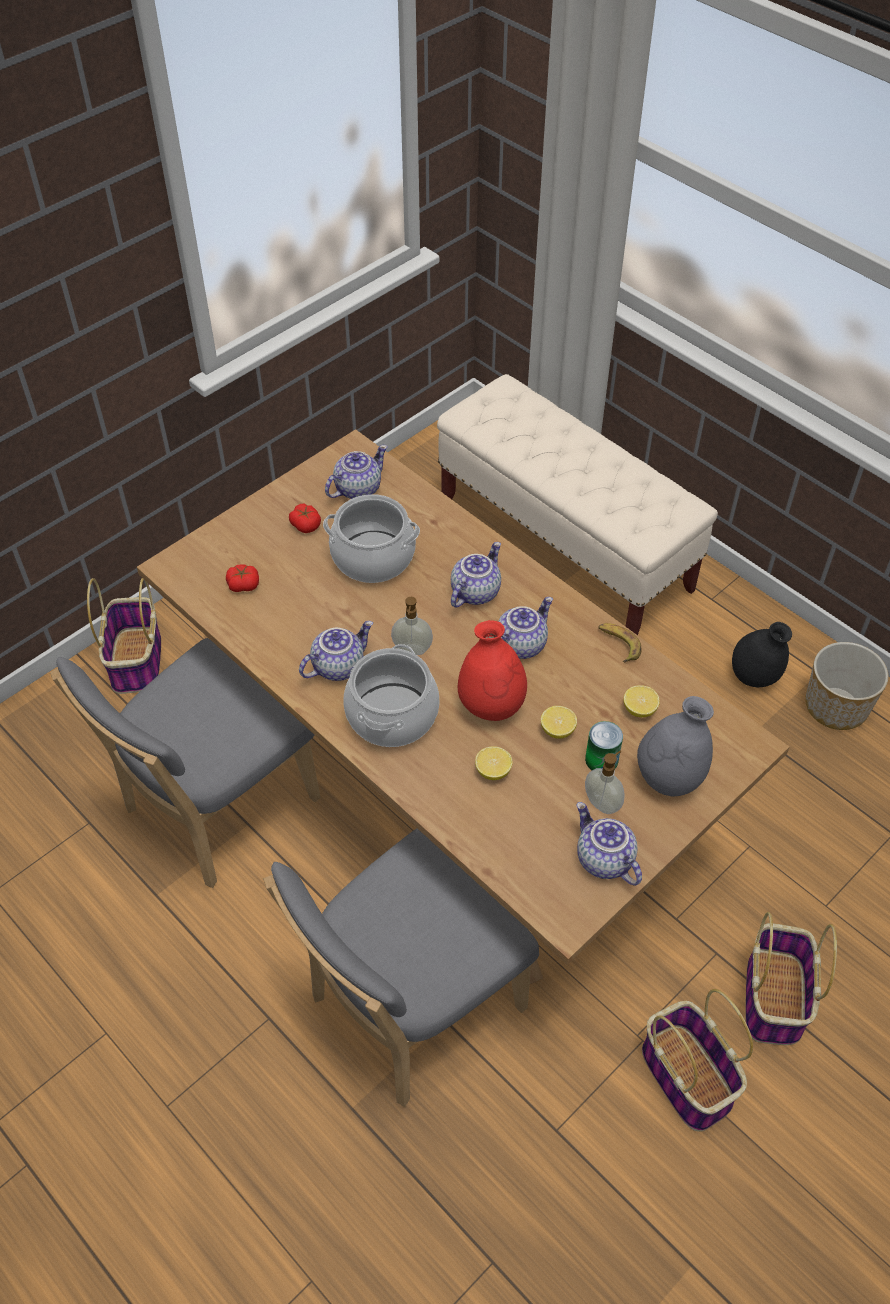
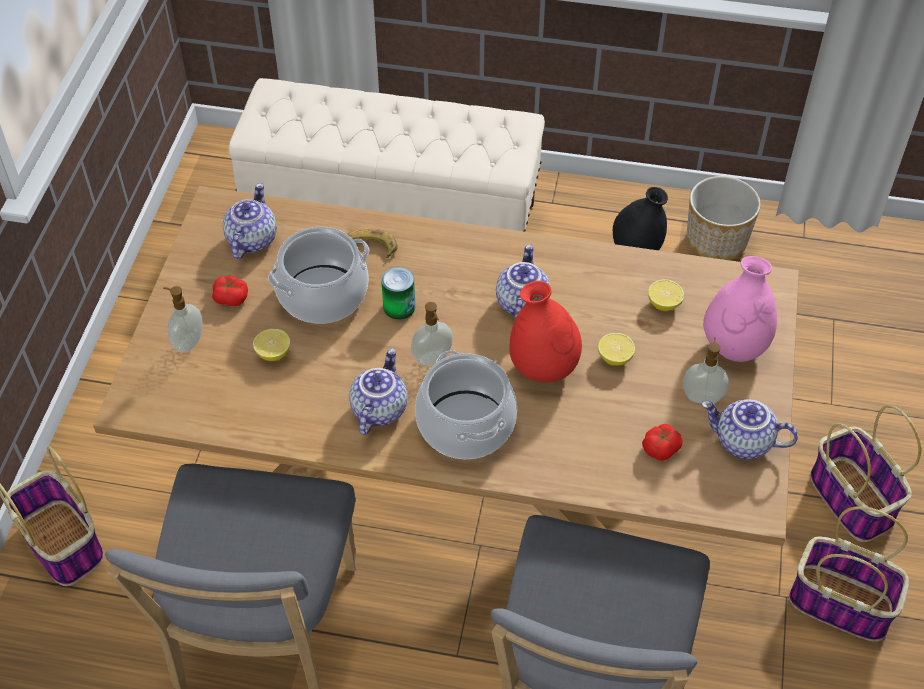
camera: 35 degrees left, 0 degrees up
tomato [226,564,259,592] -> tomato moved to [642,424,683,461]
teapot [451,542,501,608] -> none
lemon [475,746,513,780] -> lemon moved to [253,329,290,361]
can [585,721,623,770] -> can moved to [381,267,415,320]
banana [598,623,642,662] -> banana moved to [348,229,398,258]
grey vase [637,696,714,797] -> pink vase [703,256,777,362]
none -> soap dispenser [163,286,203,352]

